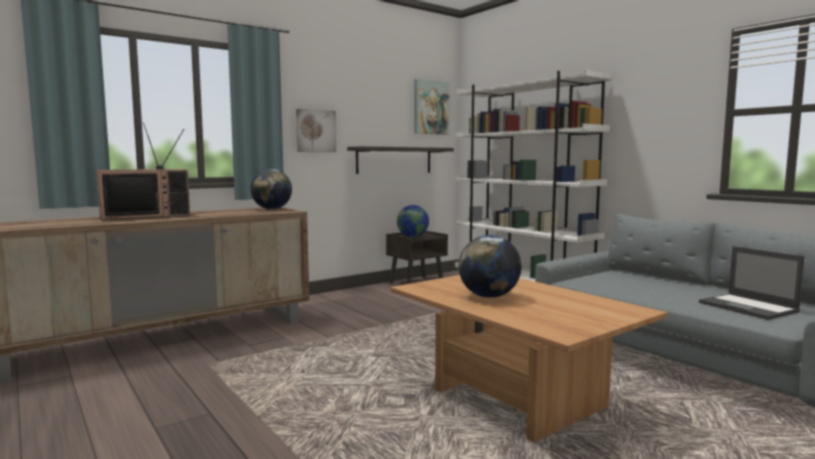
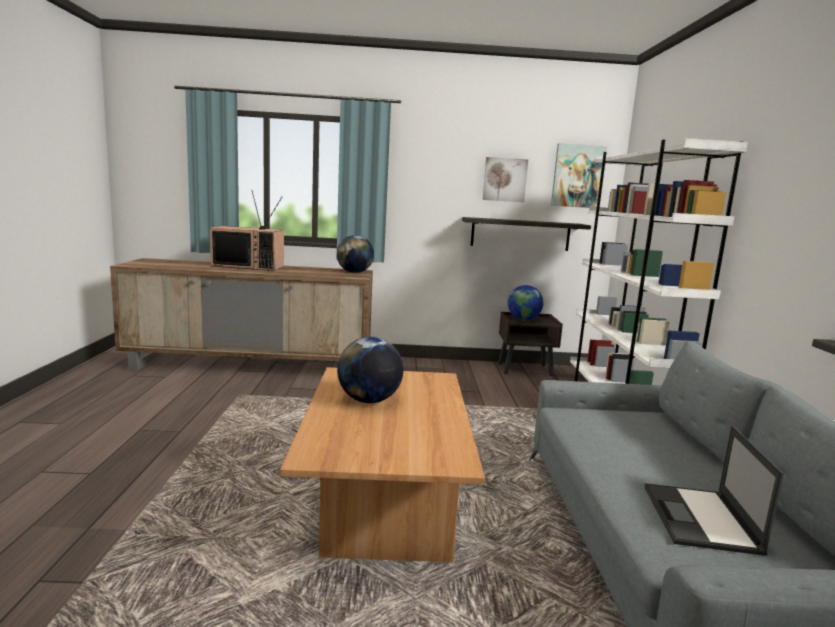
camera: 35 degrees right, 5 degrees up
picture [296,109,336,152] -> picture moved to [483,157,528,202]

